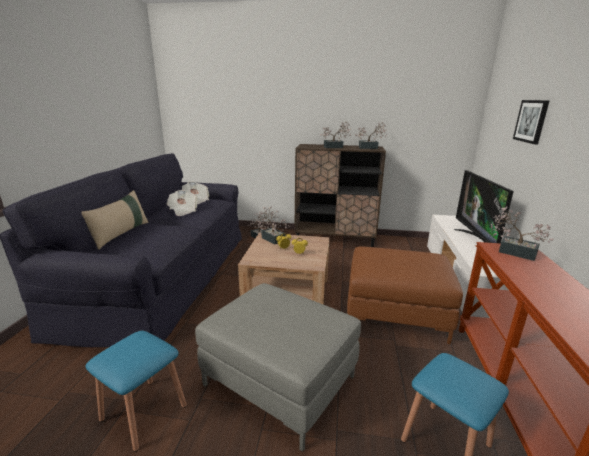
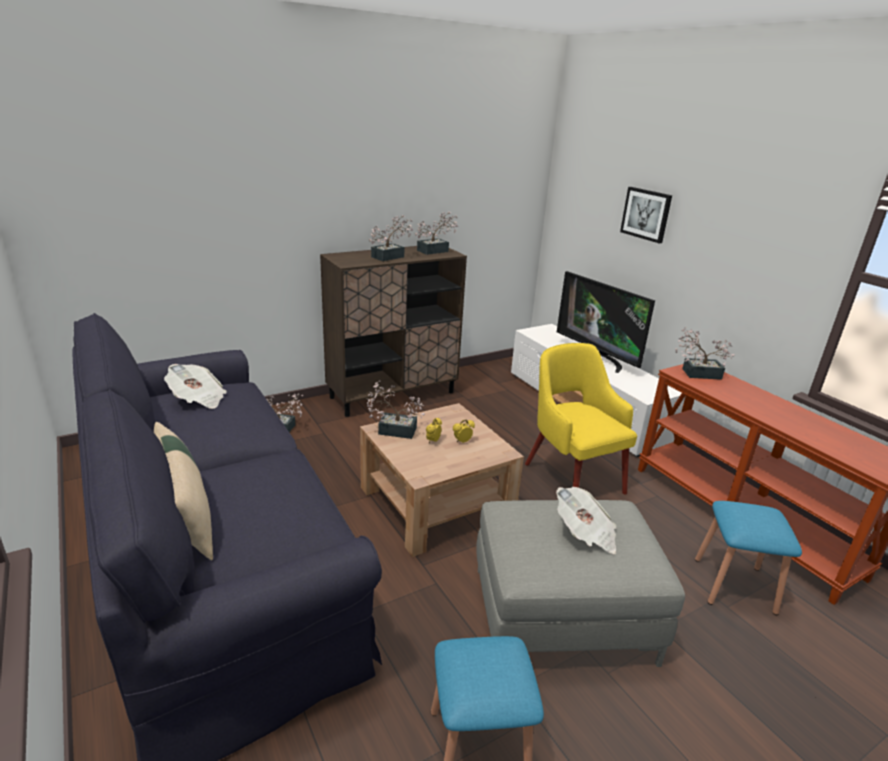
camera: 40 degrees left, 5 degrees up
newspaper [166,190,198,216] -> newspaper moved to [556,487,616,554]
brown ottoman [347,246,463,345] -> yellow armchair [525,343,637,495]

